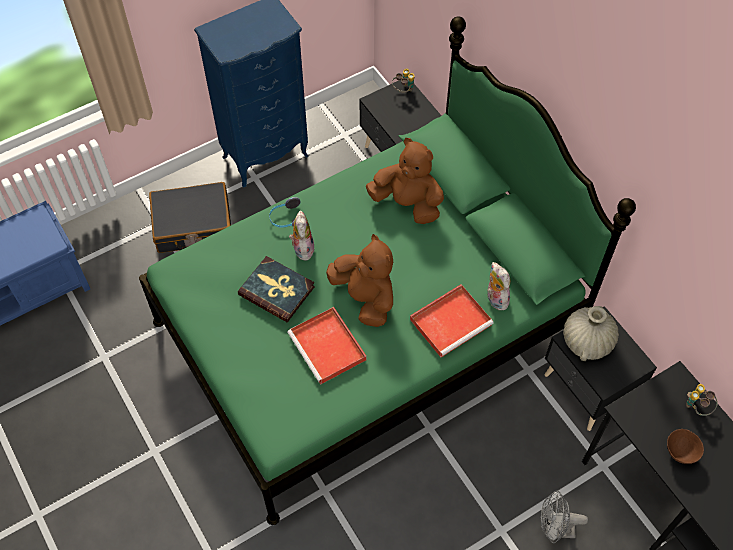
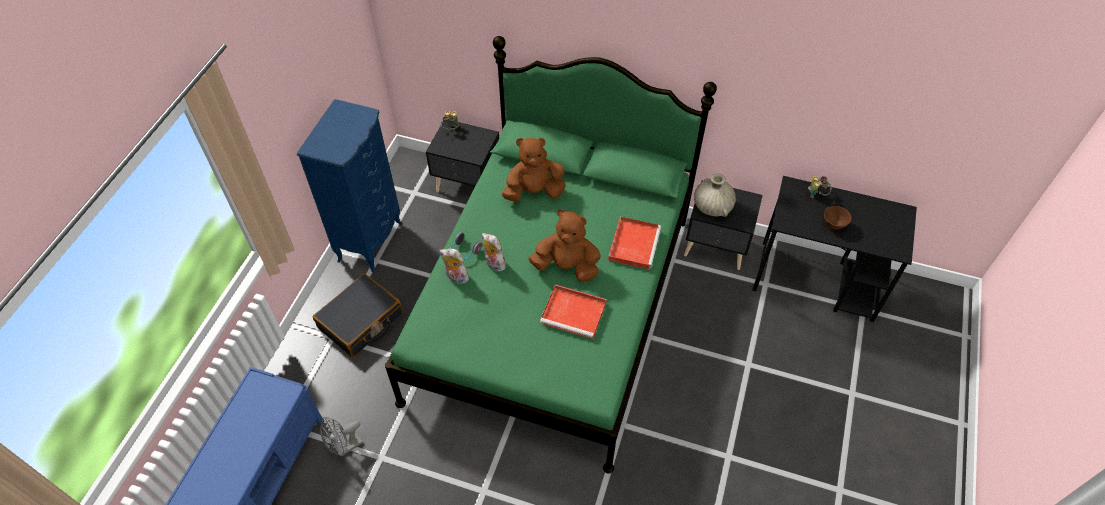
camera: 40 degrees left, 5 degrees down
book [238,256,315,322] -> none
plush toy [487,262,510,310] -> plush toy moved to [440,248,469,284]
grey fan [541,490,588,543] -> grey fan moved to [320,417,363,456]

